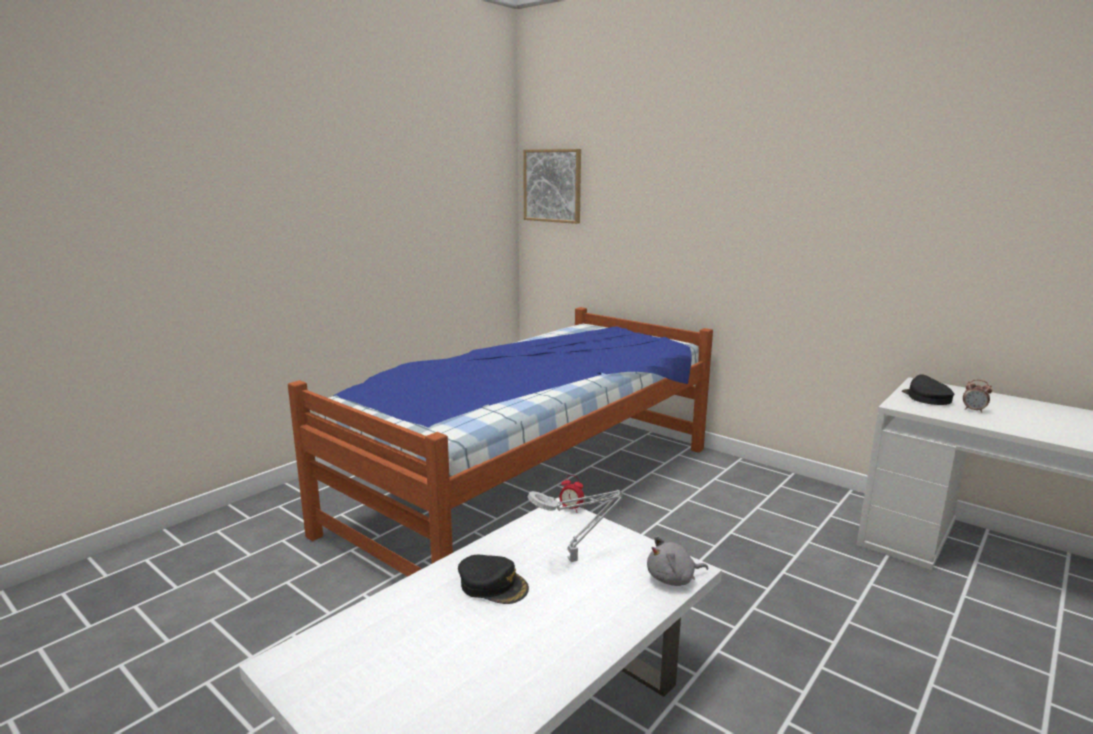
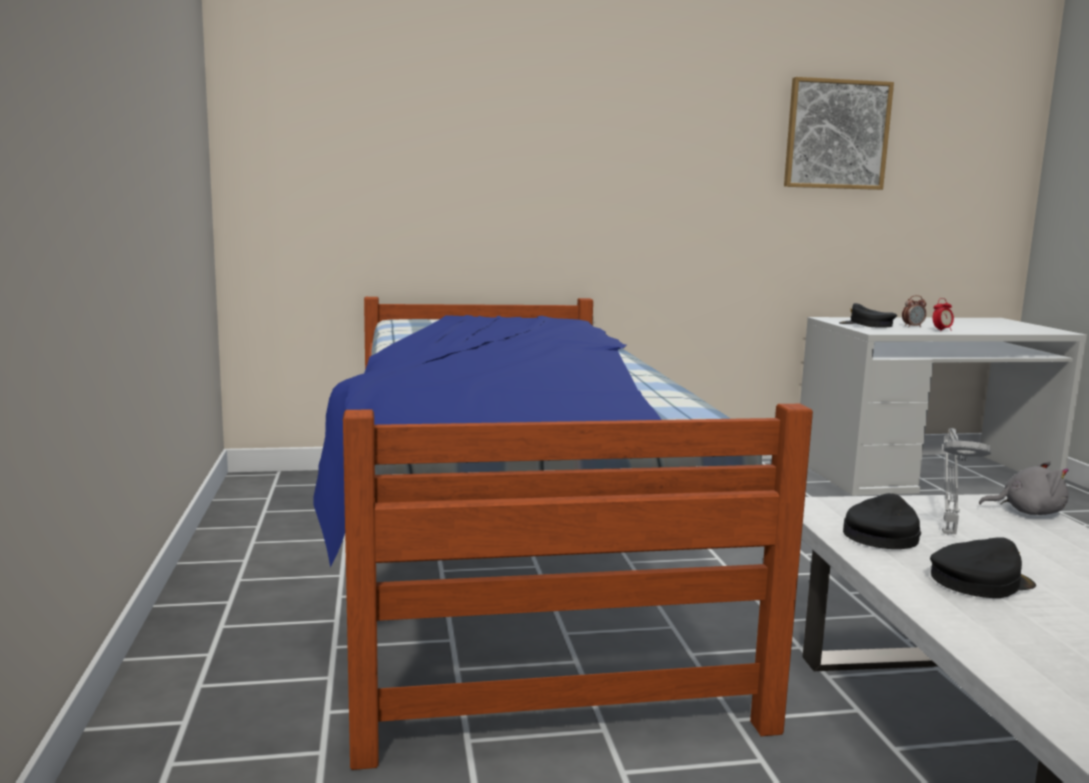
camera: 50 degrees left, 5 degrees down
picture [523,149,581,224] -> picture moved to [784,77,894,190]
alarm clock [559,475,584,513] -> alarm clock moved to [933,298,954,331]
grey plush toy [647,536,708,586] -> grey plush toy turned 105 degrees counterclockwise [979,461,1069,515]
none -> black cap [843,493,921,549]

